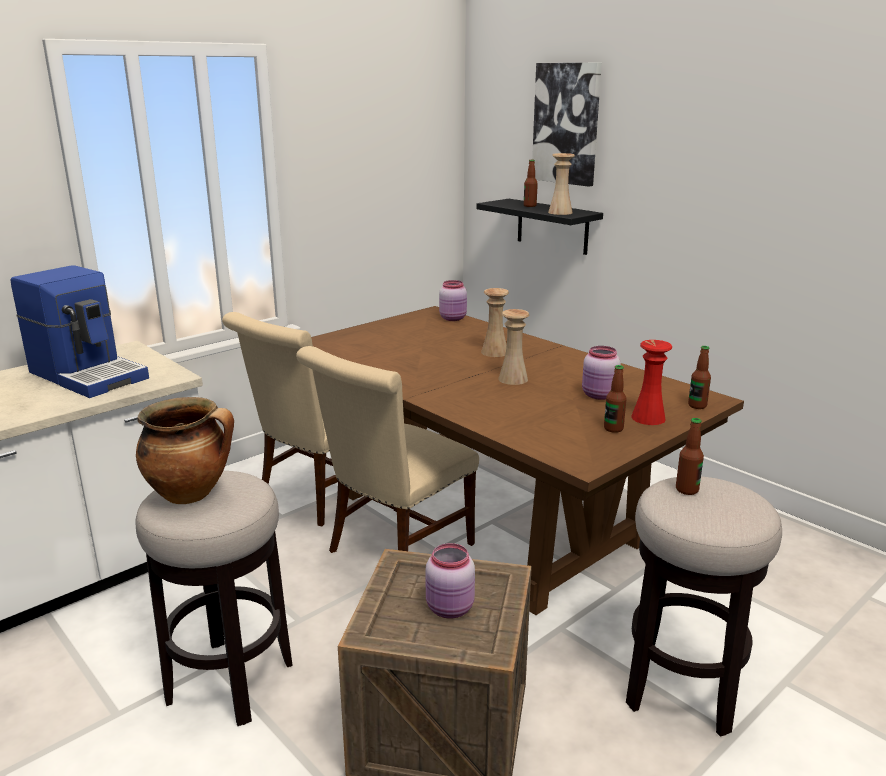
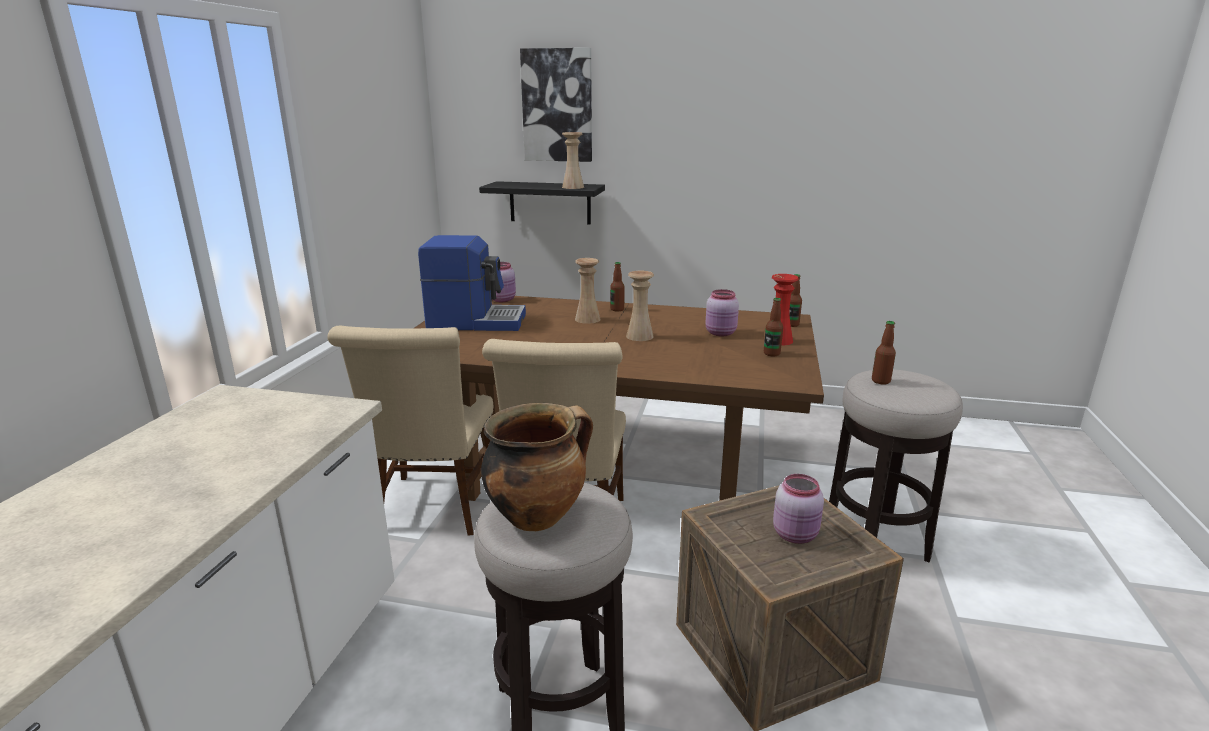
camera: 35 degrees left, 0 degrees up
coffee machine [10,265,149,398] -> coffee machine moved to [418,235,526,331]
bottle [524,160,538,207] -> bottle moved to [610,262,625,312]

